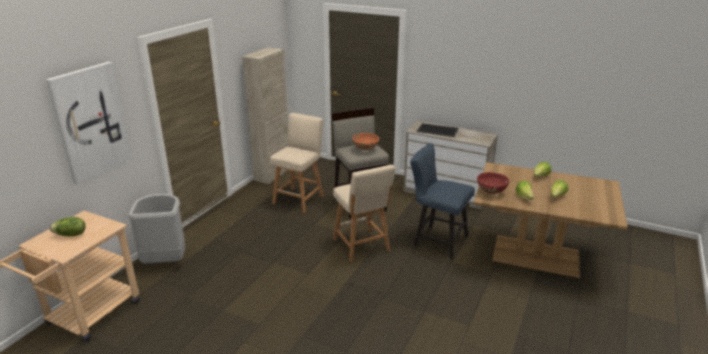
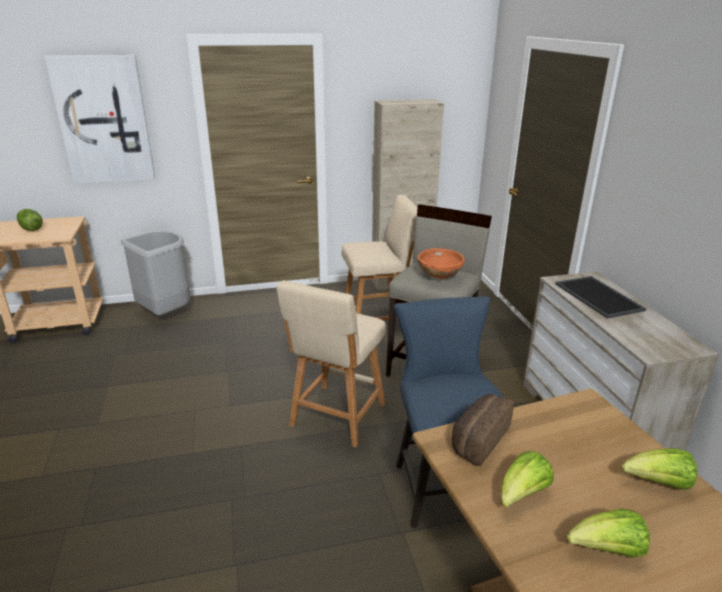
camera: 50 degrees right, 0 degrees up
red bowl [477,172,509,194] -> bread [452,394,514,466]

